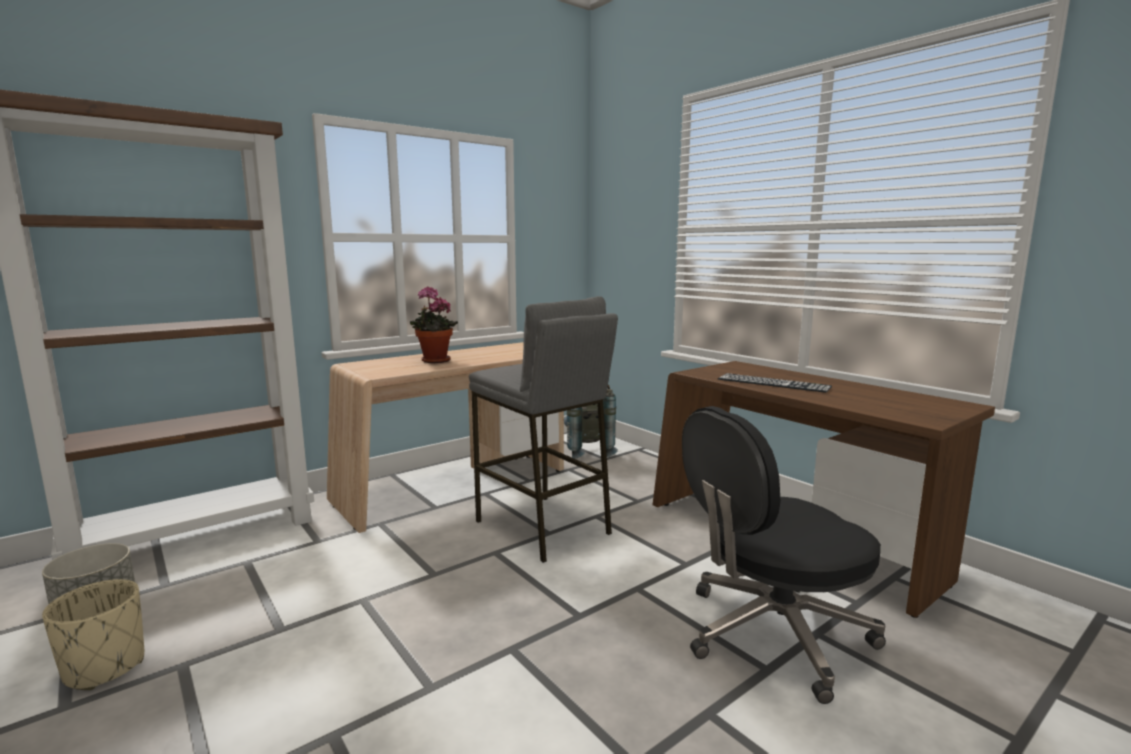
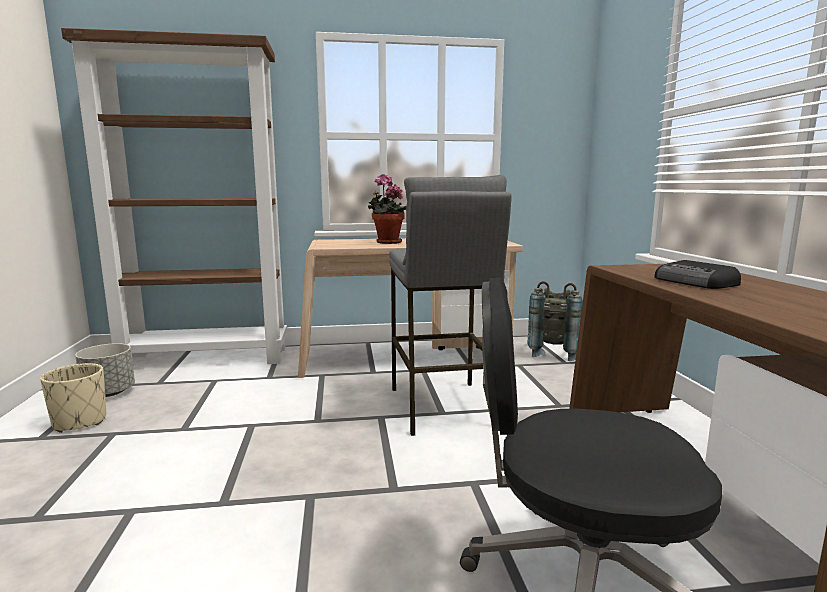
camera: 30 degrees right, 0 degrees up
keyboard [718,373,832,393] -> radio [654,260,741,289]

